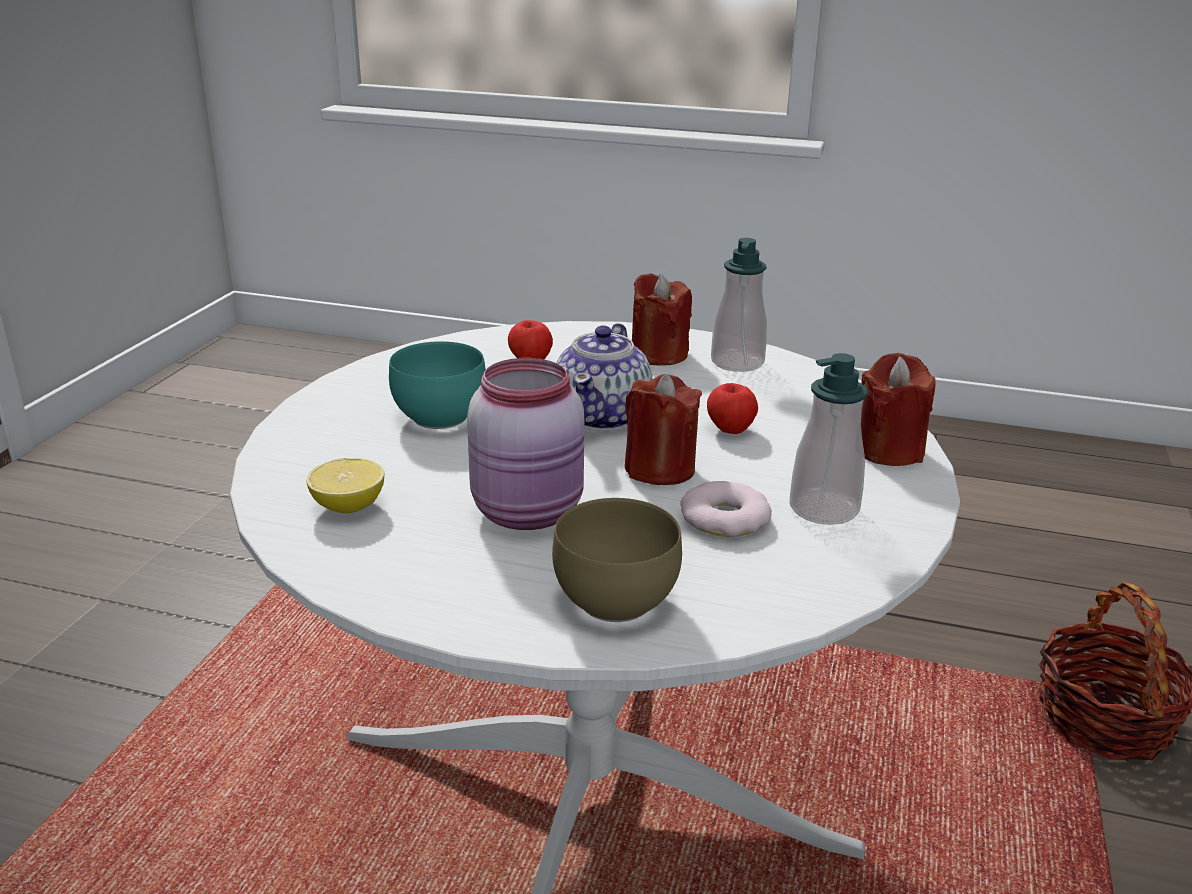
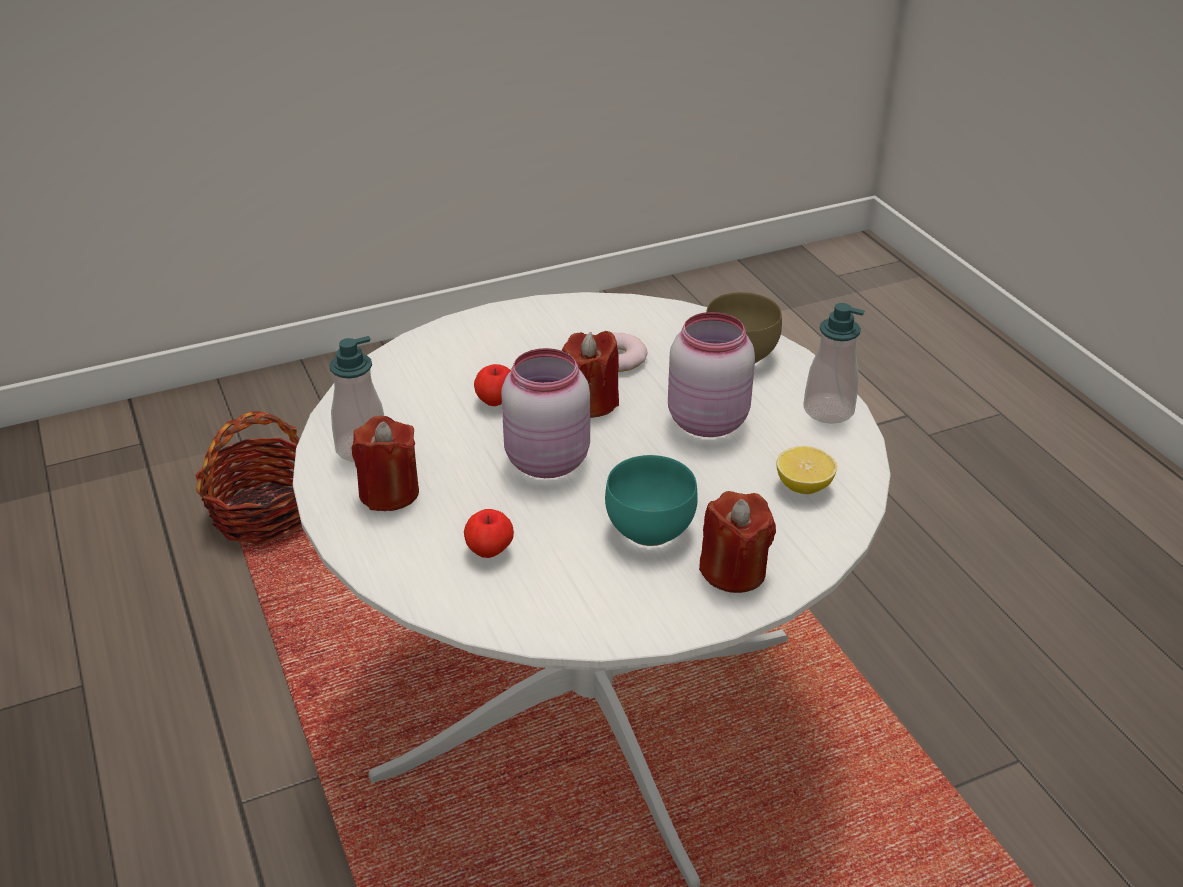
camera: 130 degrees left, 10 degrees up
teapot [556,323,653,431] -> pink jar [501,348,590,478]
soap dispenser [790,353,868,525] -> soap dispenser moved to [803,303,865,424]
red candle [861,353,935,466] -> red candle moved to [699,491,776,593]

